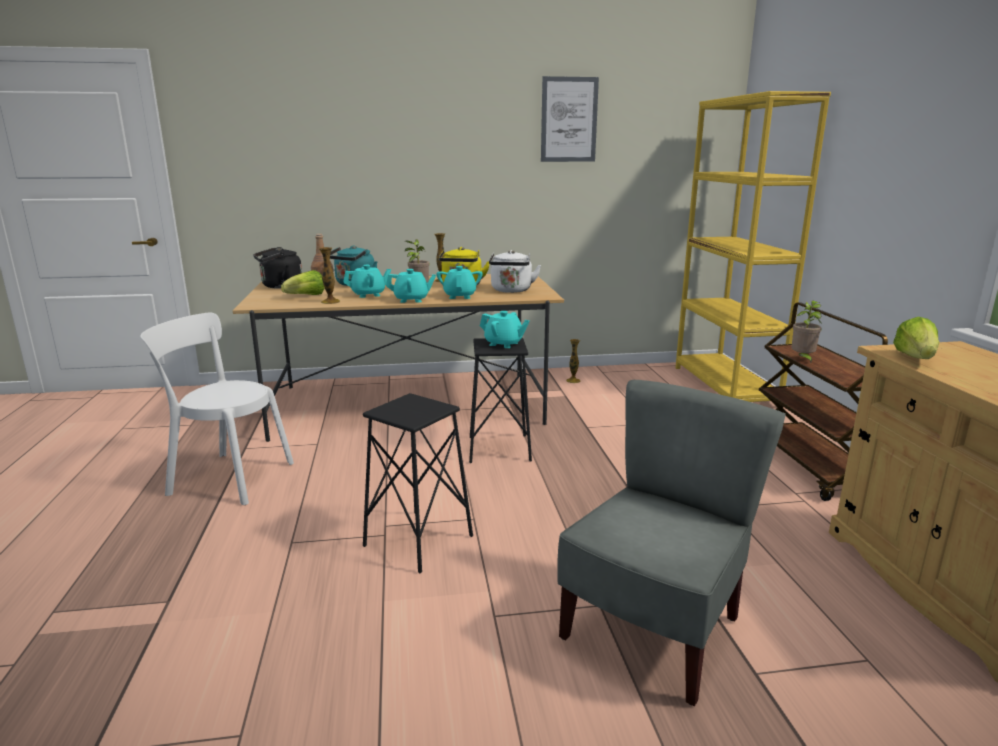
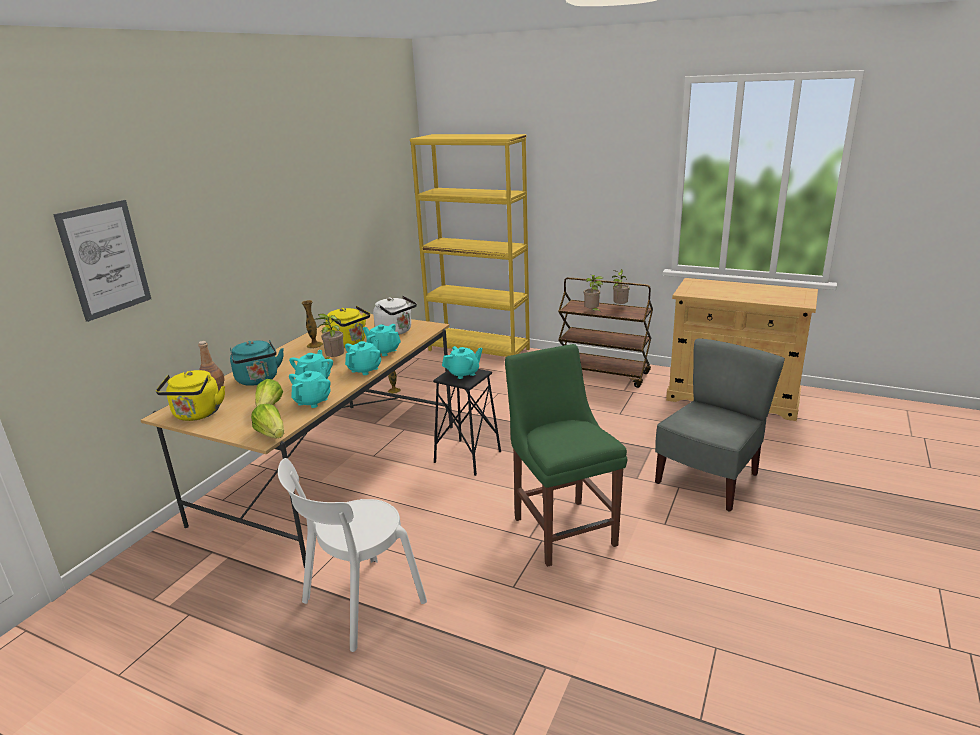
camera: 55 degrees left, 5 degrees up
black kettle [253,247,302,289] -> yellow kettle [156,370,225,421]
vase [319,247,340,304] -> turquoise teapot [289,367,331,408]
black stool [363,393,473,573] -> green chair [505,344,627,567]
picture [541,76,599,162] -> picture moved to [53,200,151,322]
grey chair [557,380,786,706] -> grey chair turned 60 degrees clockwise [655,338,785,512]
lettuce [893,317,940,359] -> lettuce moved to [251,404,284,439]
none -> potted plant [612,269,630,305]

